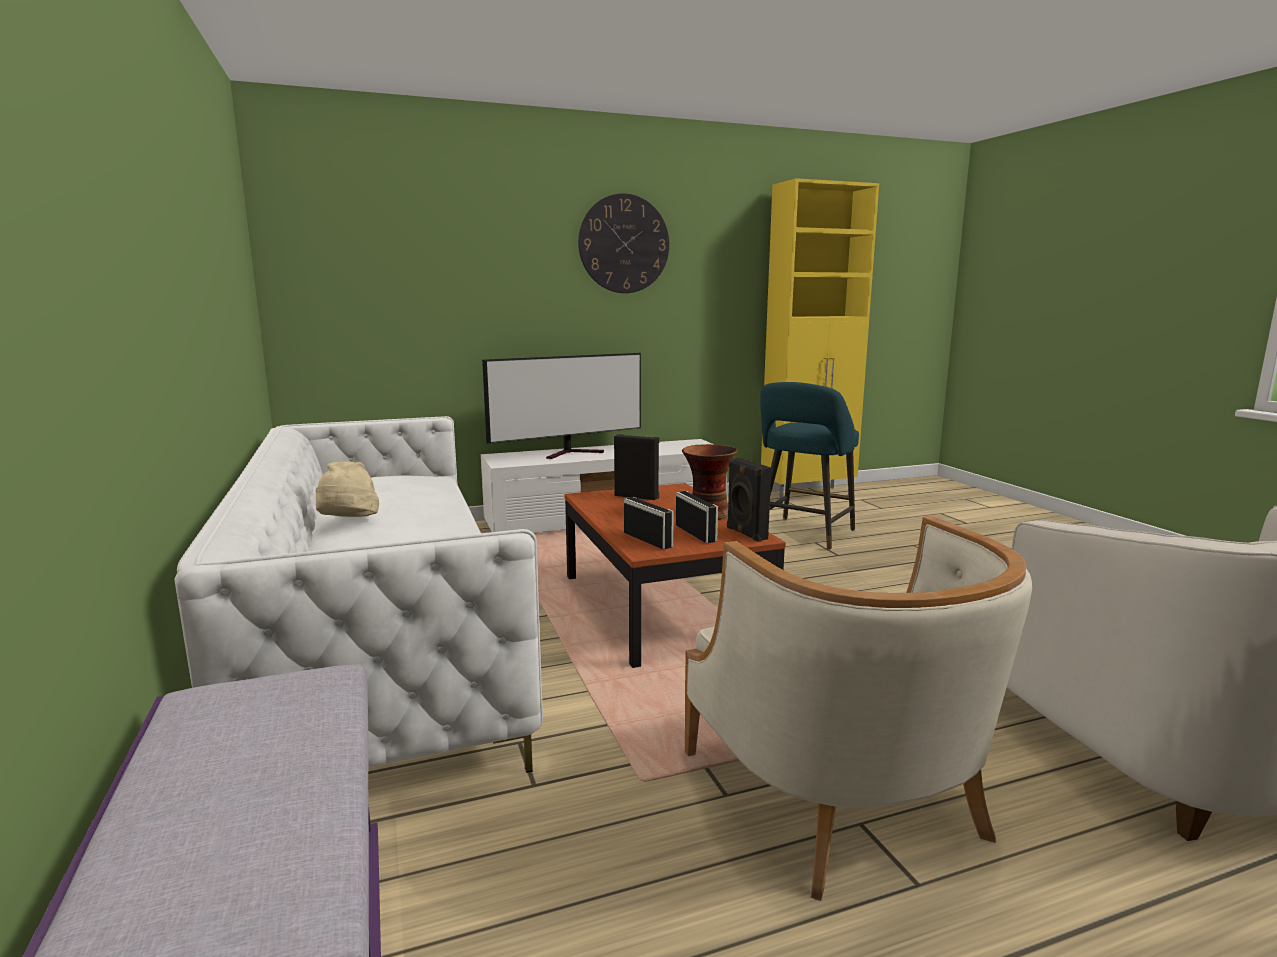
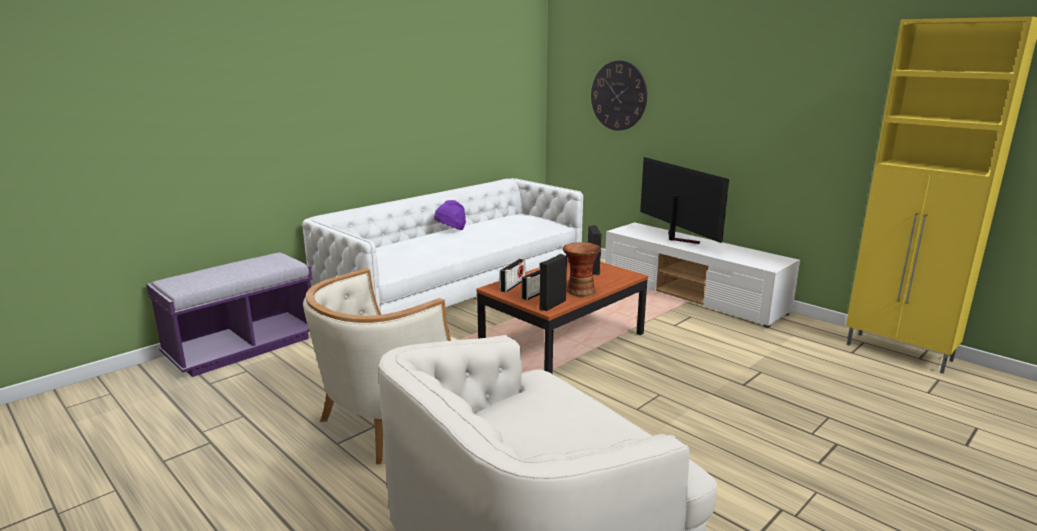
camera: 65 degrees right, 5 degrees up
beige hat [316,462,379,517] -> purple hat [434,200,466,230]
television [482,353,641,459] -> television turned 150 degrees counterclockwise [640,157,729,244]
wall clock [578,193,669,293] -> wall clock moved to [591,60,647,131]
turquoise stool [760,382,859,550] -> none

